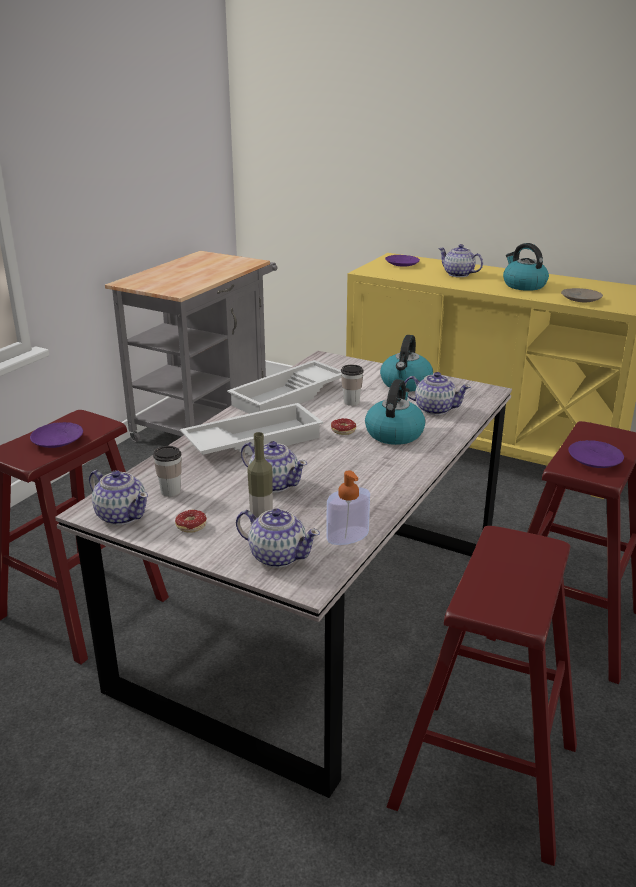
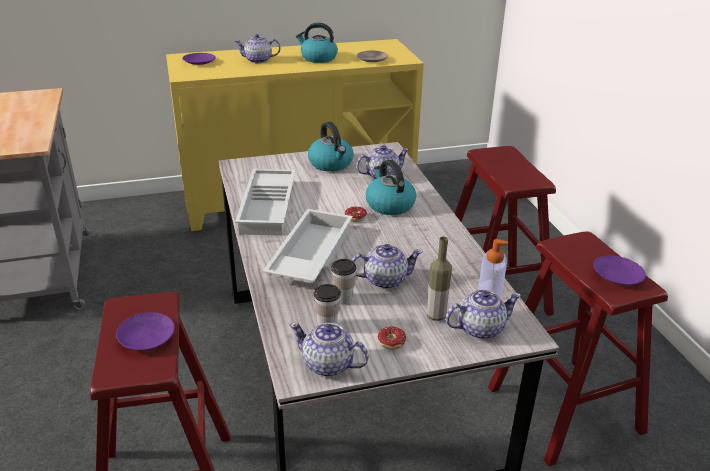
camera: 45 degrees left, 5 degrees up
teapot [89,470,148,525] -> teapot turned 150 degrees counterclockwise [289,322,369,377]
cup [341,365,364,406] -> cup moved to [331,259,356,305]
purple plate [568,440,624,468] -> purple plate moved to [594,255,646,285]

